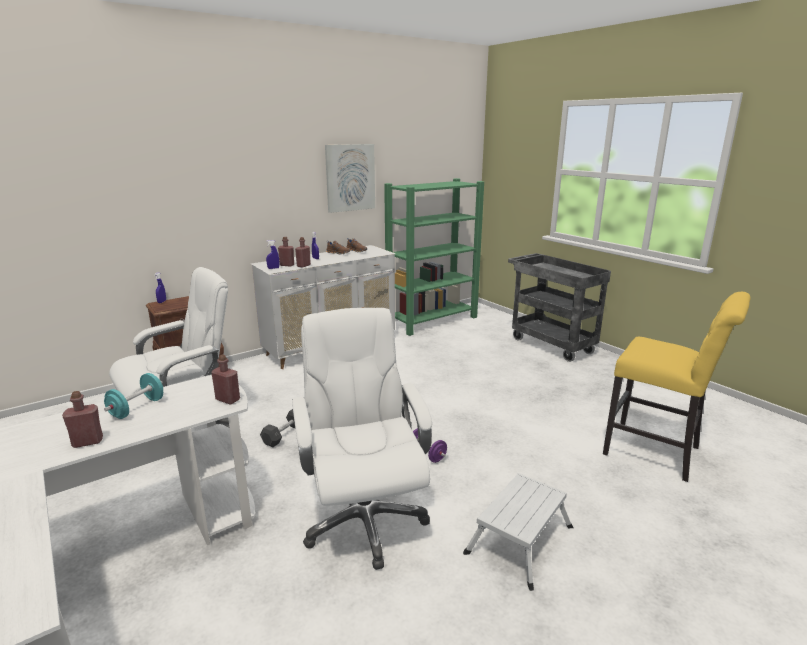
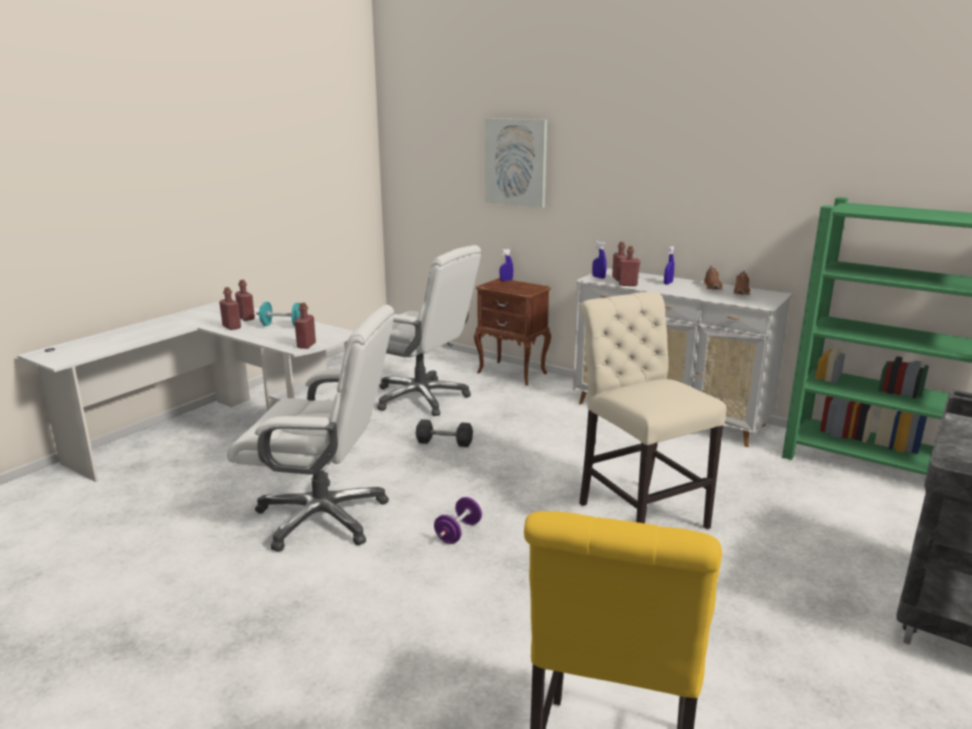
camera: 70 degrees right, 0 degrees up
white office chair [292,308,432,570] -> white office chair turned 45 degrees clockwise [227,305,394,552]
picture [325,144,375,213] -> picture moved to [485,118,547,208]
white step ladder [463,473,573,591] -> none
none -> red bottle [235,280,255,321]
none -> beige stool [579,291,727,529]

